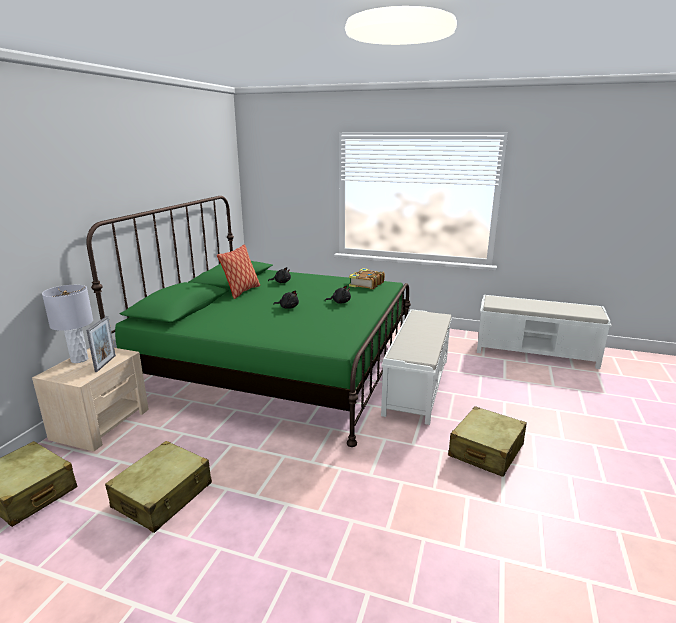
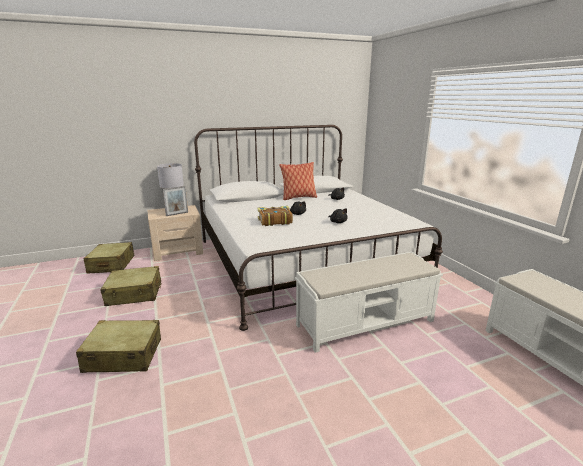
camera: 50 degrees right, 0 degrees up
green bed [86,196,411,447] -> white bed [194,125,443,331]
book [349,268,385,289] -> book moved to [258,206,293,226]
beige suitcase [448,406,527,477] -> beige suitcase moved to [76,320,161,373]

